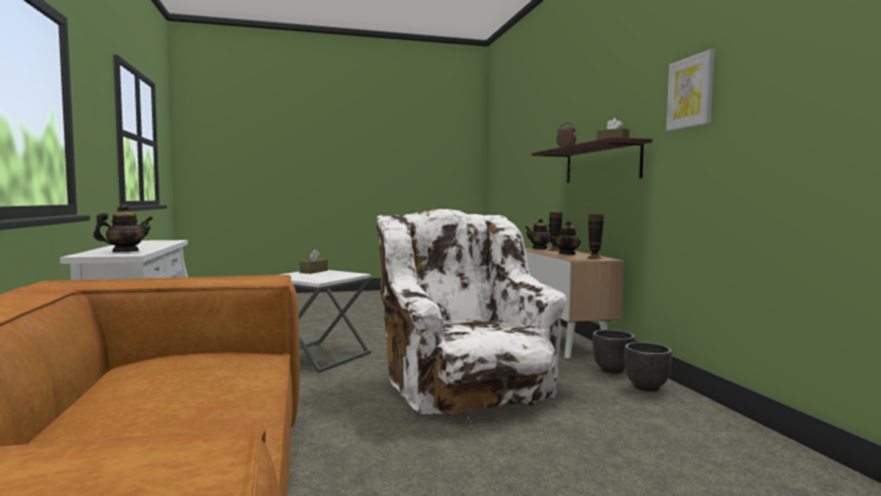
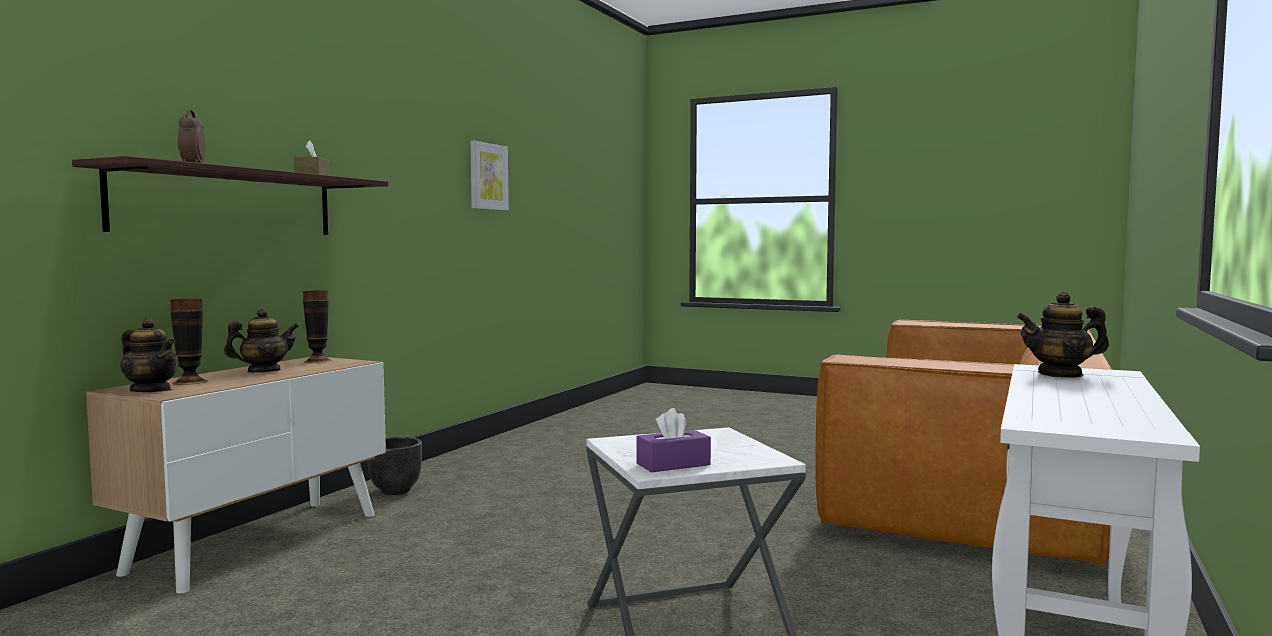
camera: 140 degrees left, 0 degrees up
brown tissue box [300,249,328,274] -> purple tissue box [637,408,711,472]
white armchair [377,209,567,422] -> none
black planter [625,342,672,391] -> none
picture [666,49,715,131] -> picture moved to [470,141,509,210]

